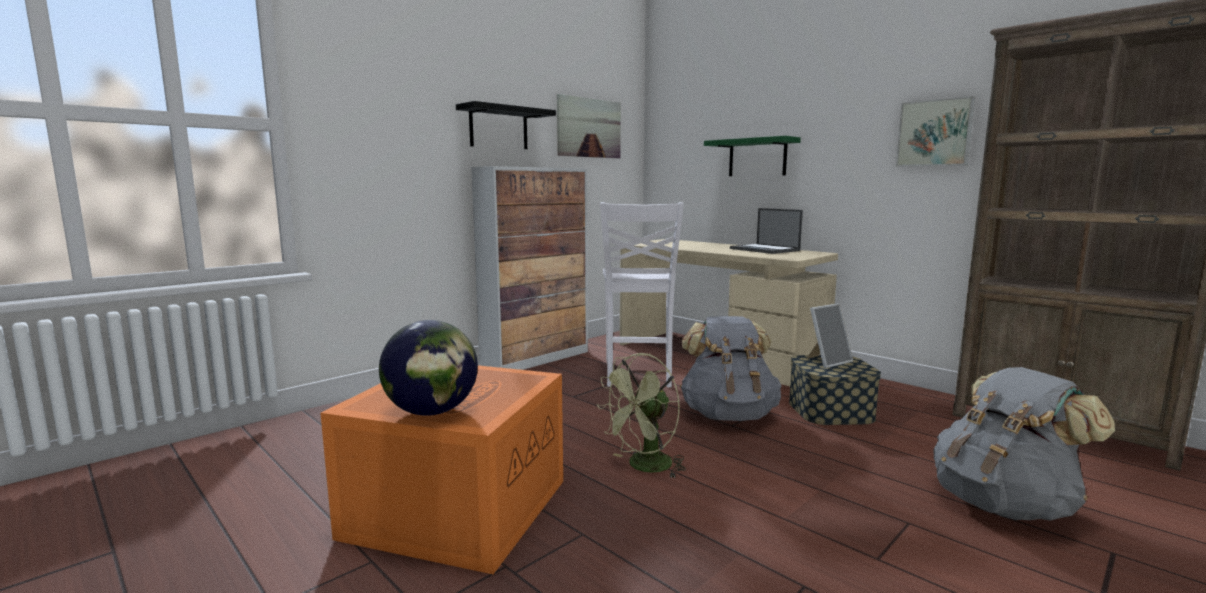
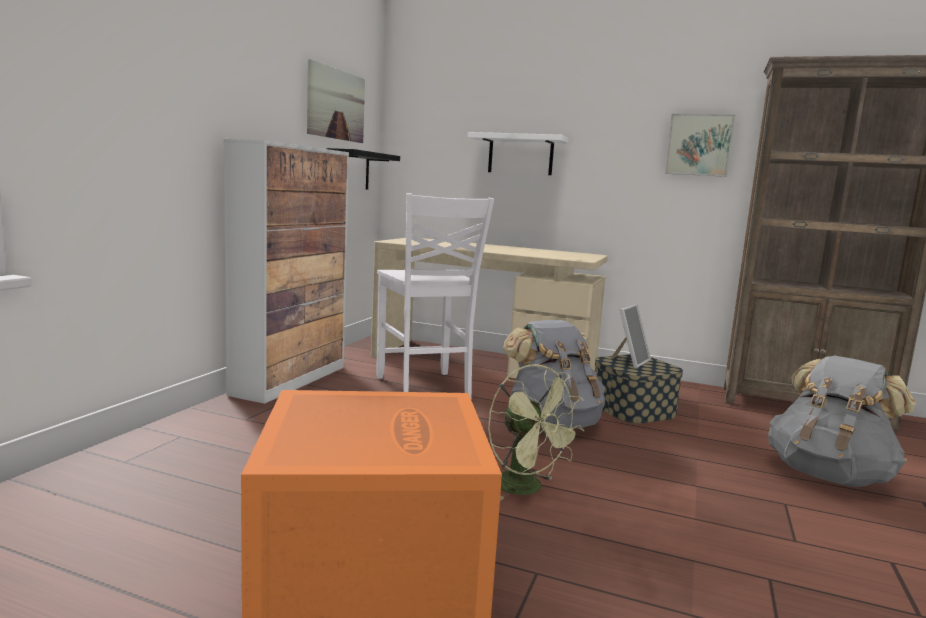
camera: 25 degrees left, 0 degrees up
globe [379,320,478,416] -> none
black shelf [456,101,556,149] -> black shelf moved to [326,148,400,190]
green fan [597,353,686,479] -> green fan turned 60 degrees counterclockwise [488,364,584,501]
green shelf [704,136,801,176] -> white shelf [467,132,568,175]
laptop [730,208,803,254] -> none

